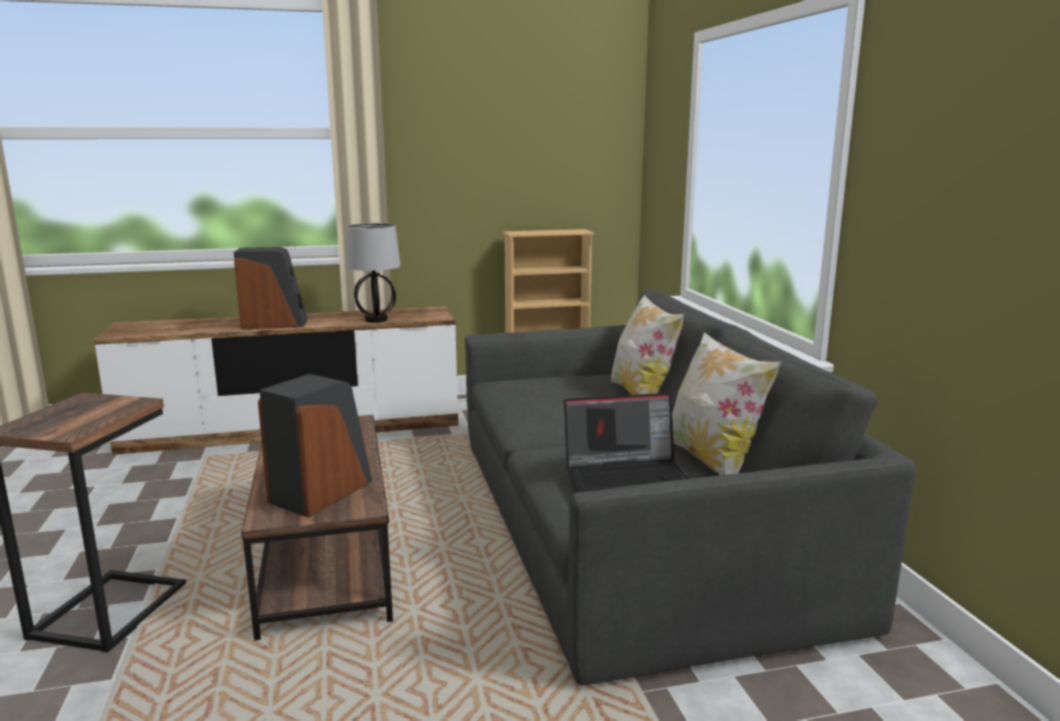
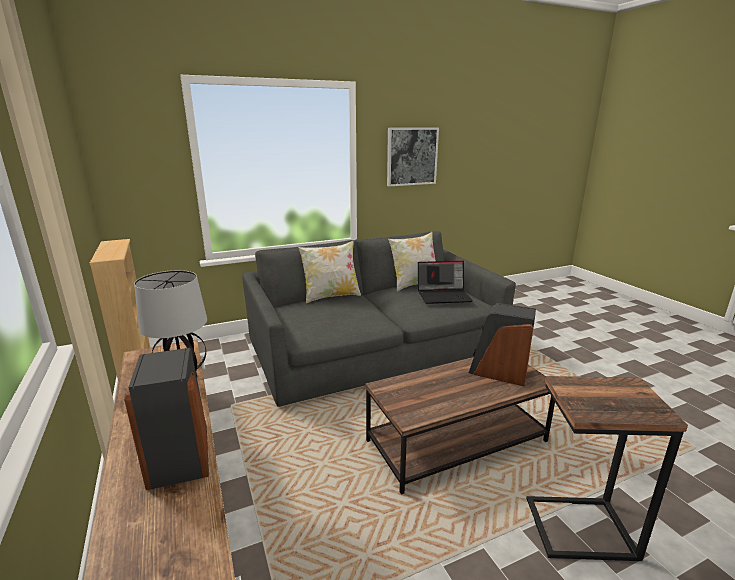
camera: 100 degrees left, 5 degrees up
laptop [564,393,690,492] -> laptop turned 105 degrees clockwise [418,261,473,304]
none -> picture [387,127,439,186]

